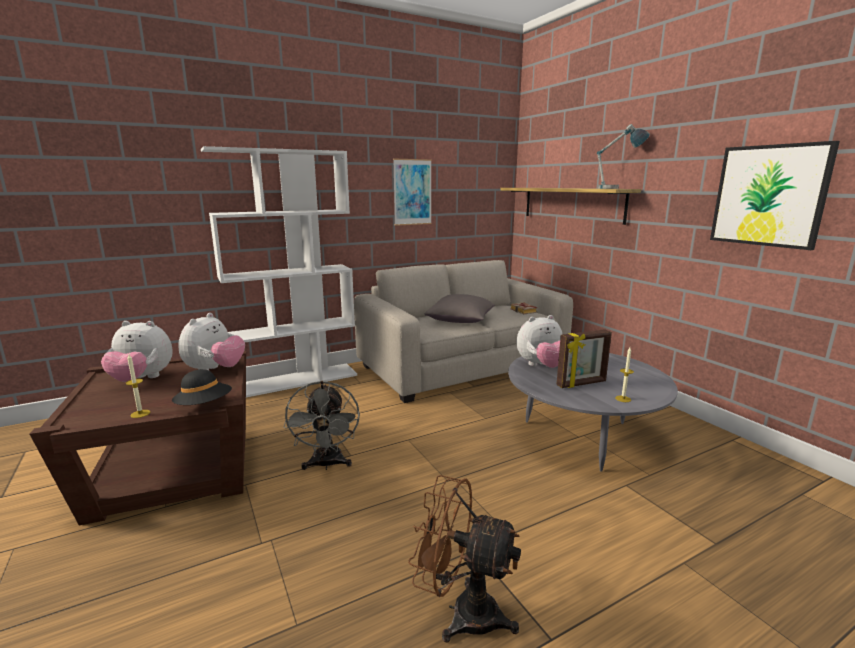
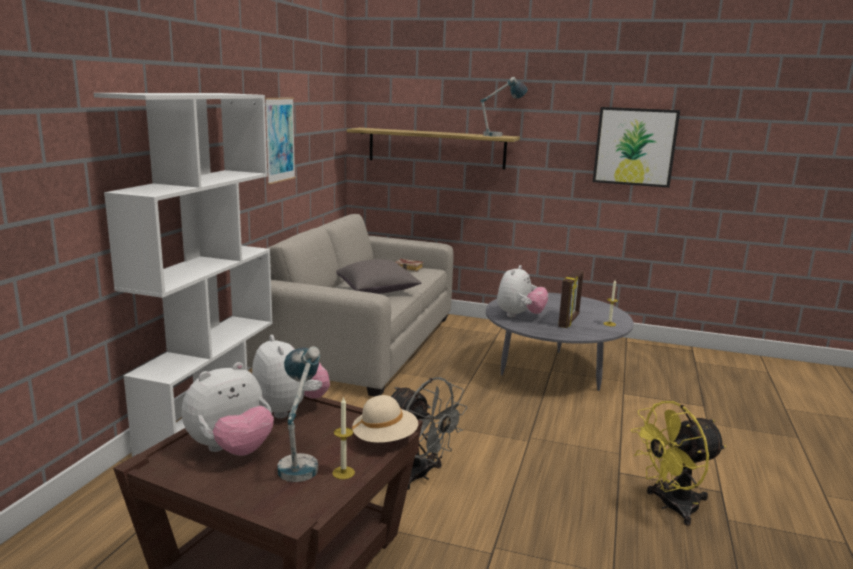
camera: 45 degrees left, 0 degrees up
black hat [172,369,232,405] -> beige hat [352,395,418,443]
brown fan [408,475,521,643] -> yellow fan [631,401,726,526]
none -> table lamp [277,346,320,482]

